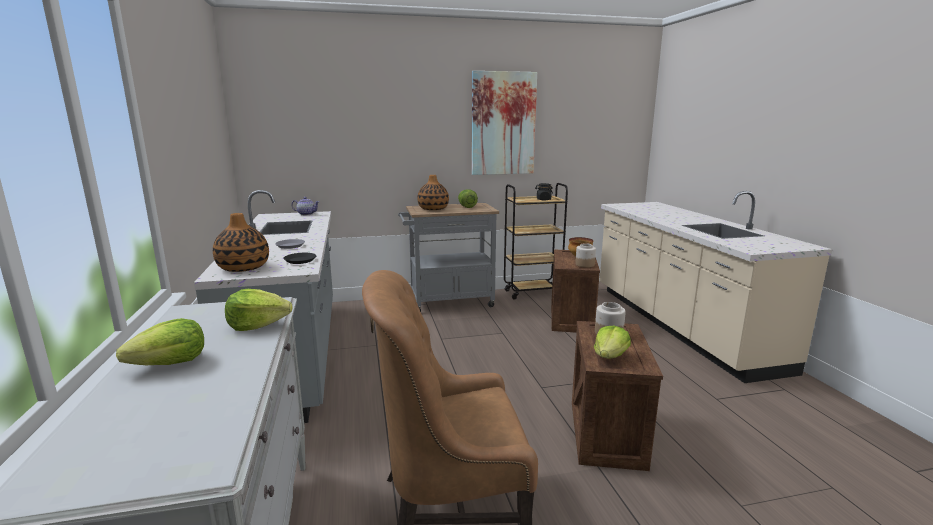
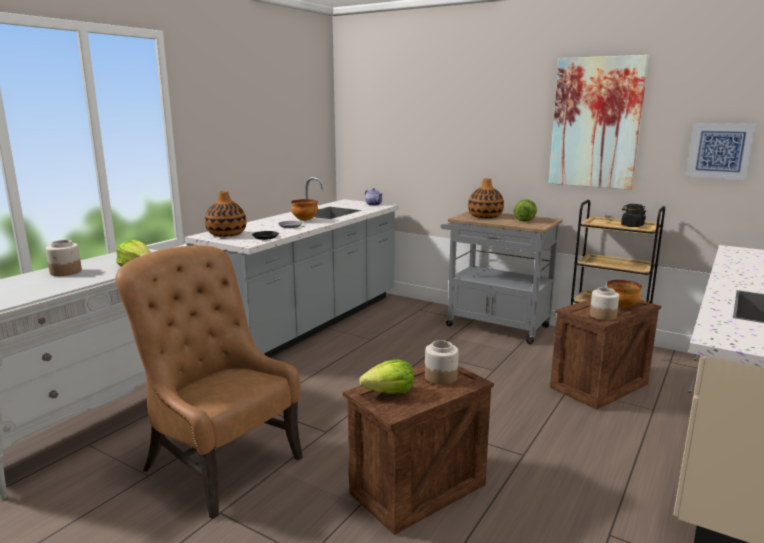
camera: 45 degrees right, 0 degrees up
lettuce [116,318,204,365] -> jar [46,240,82,276]
none -> bowl [291,199,318,221]
none -> picture [686,123,756,180]

